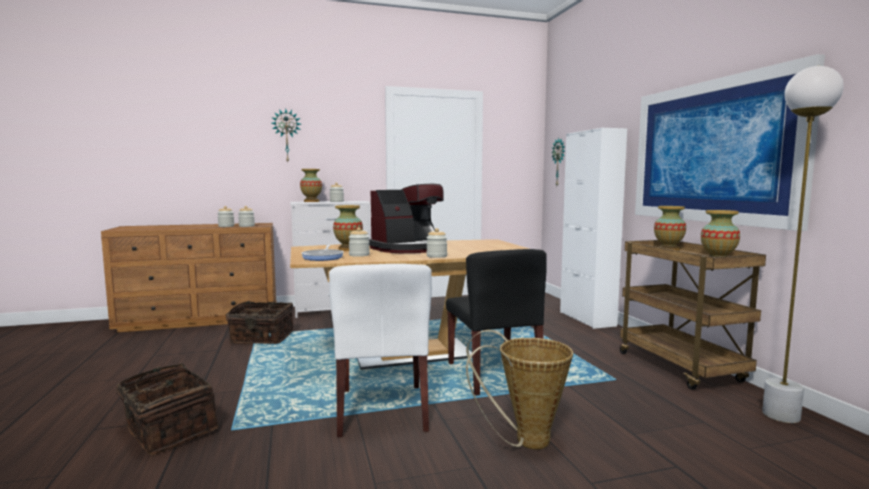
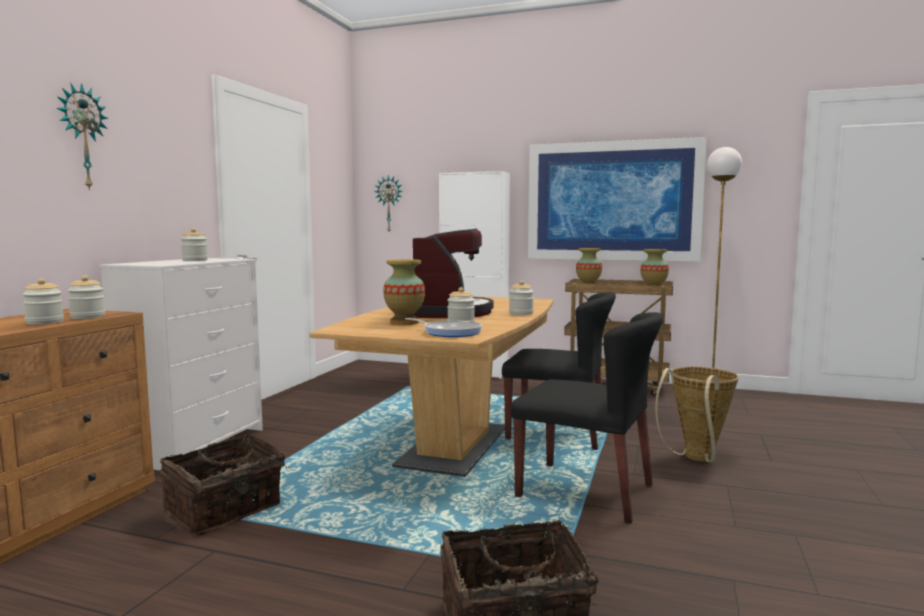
camera: 55 degrees left, 0 degrees up
vase [300,169,322,202] -> none
white chair [329,264,432,437] -> black chair [511,312,663,524]

